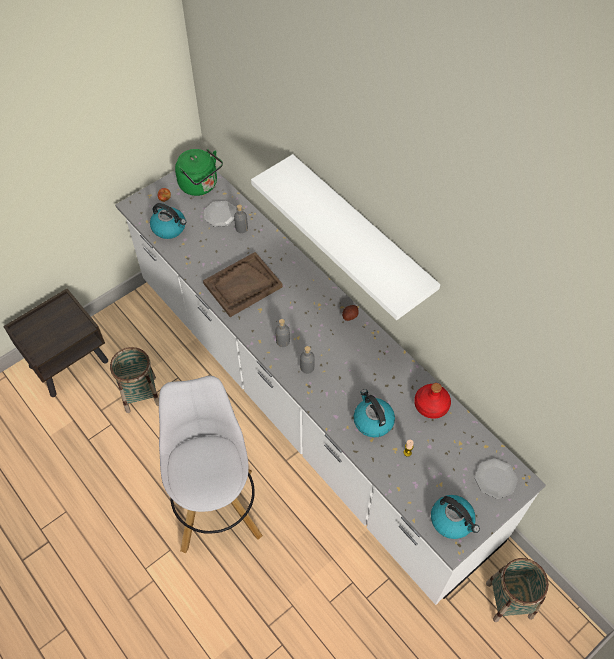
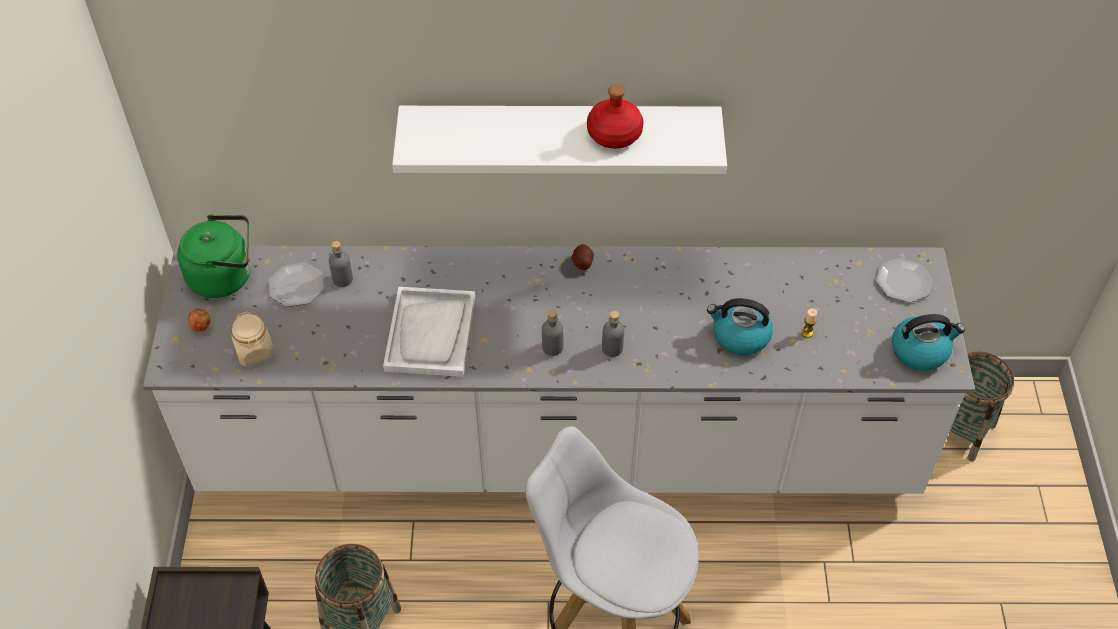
camera: 50 degrees left, 5 degrees down
kettle [150,203,186,239] -> beige jar [231,311,275,366]
brown tray [203,252,283,317] -> white tray [383,287,475,377]
red bottle [414,383,451,419] -> red bottle moved to [587,85,644,149]

